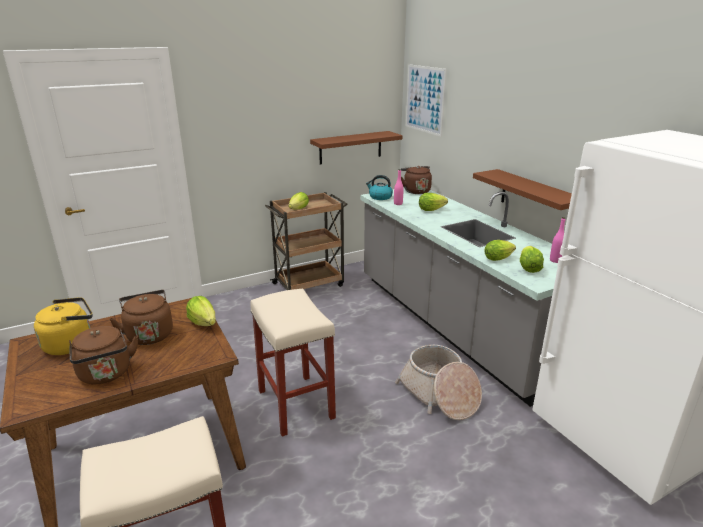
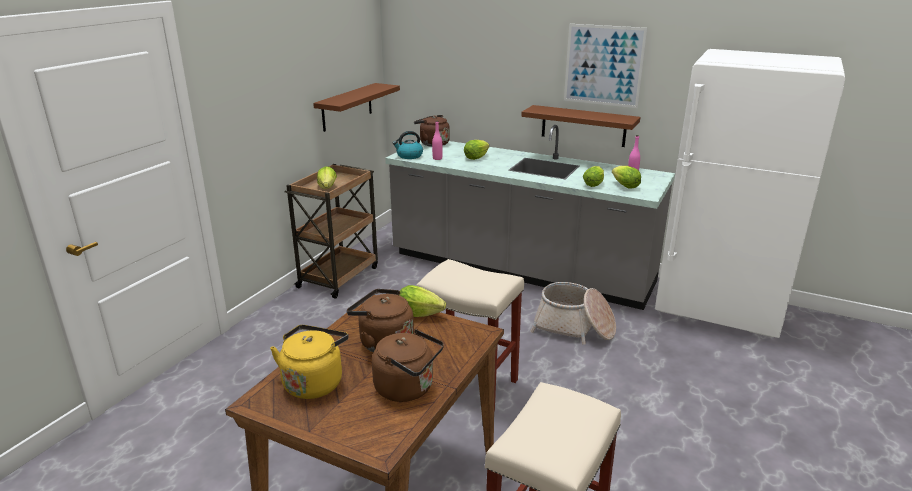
camera: 35 degrees left, 0 degrees up
picture [406,64,447,137] -> picture moved to [564,24,647,108]

